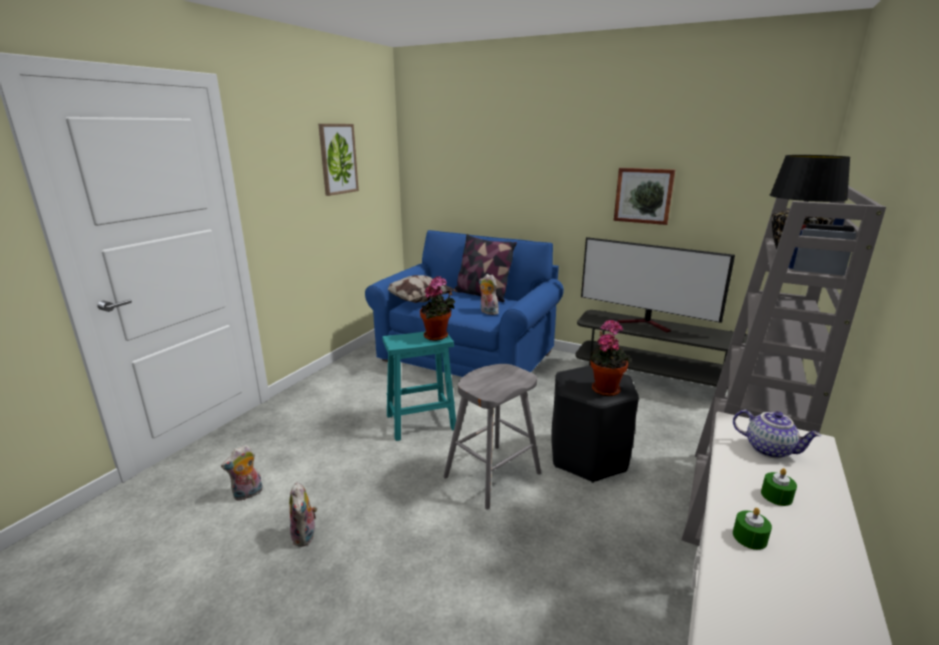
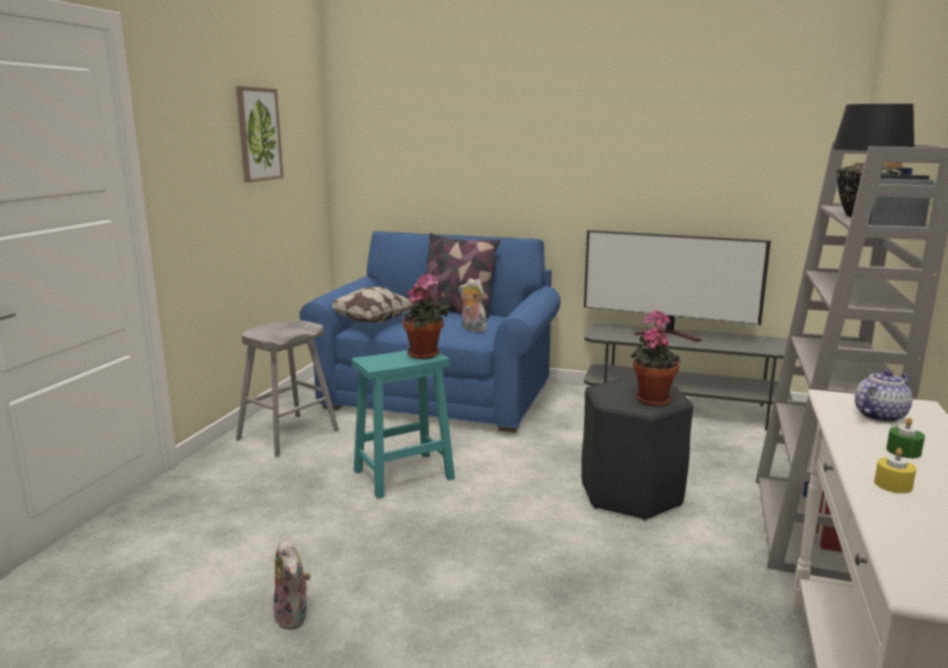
camera: 10 degrees left, 5 degrees down
plush toy [221,445,263,501] -> none
grey stool [443,364,541,510] -> grey stool moved to [236,320,339,457]
picture [614,168,675,225] -> none
teapot [733,410,821,458] -> teapot turned 60 degrees counterclockwise [855,369,912,423]
green candle [733,508,772,550] -> yellow candle [874,448,916,493]

